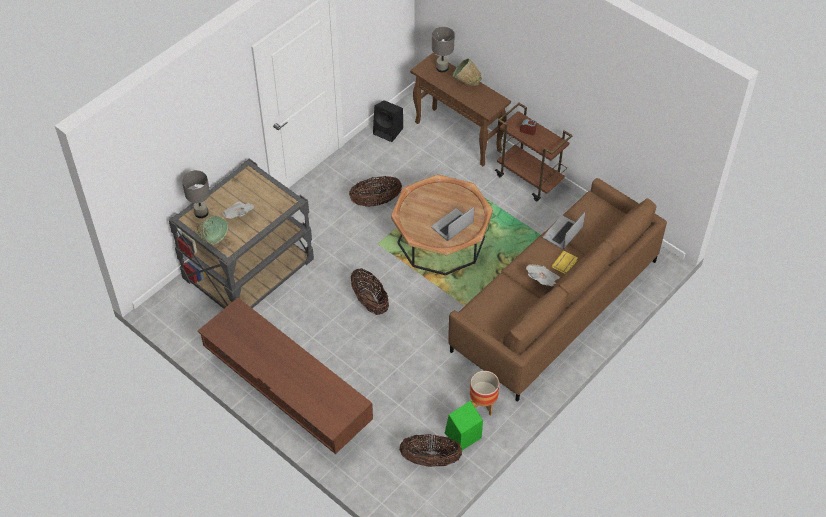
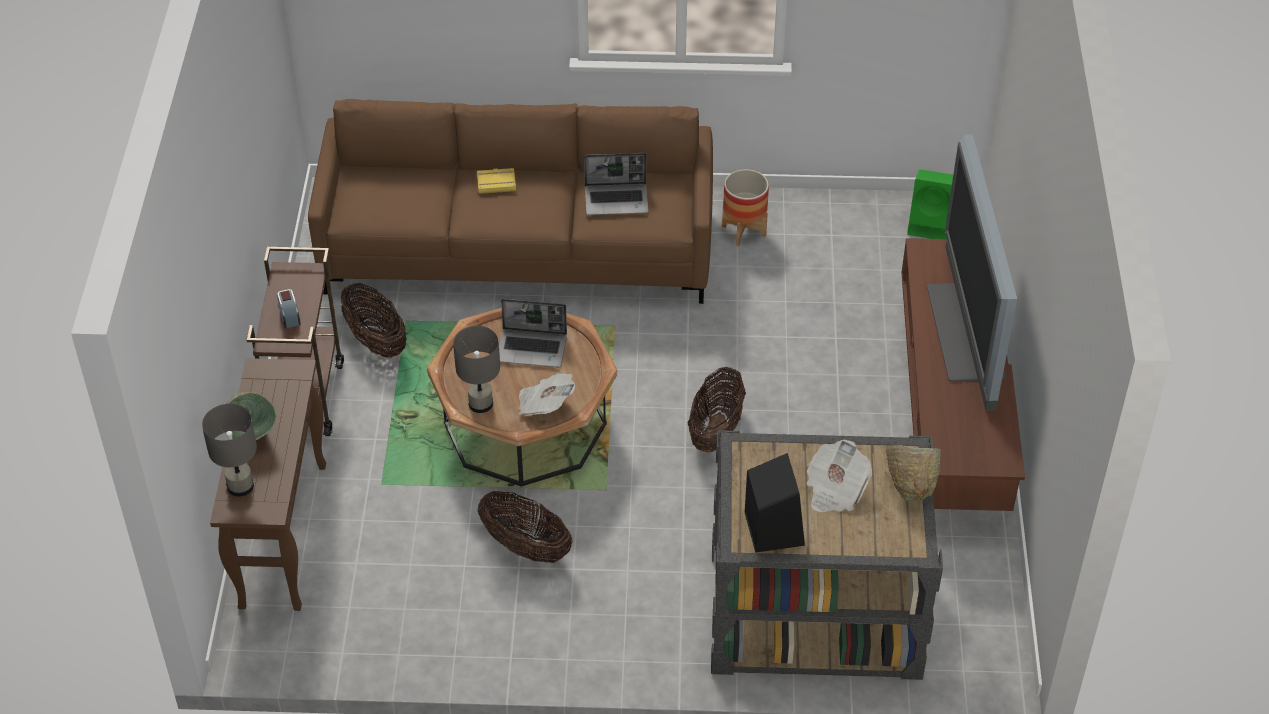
camera: 130 degrees left, 5 degrees down
grey table lamp [182,170,210,218] -> grey table lamp moved to [453,326,500,413]
black speaker [373,100,403,142] -> black speaker moved to [745,453,805,553]
basket [399,434,462,467] -> basket moved to [341,283,406,358]
green speaker [445,401,483,451] -> green speaker moved to [907,169,953,239]
newspaper [526,264,560,286] -> newspaper moved to [519,374,575,416]
laptop [543,212,585,249] -> laptop moved to [584,153,649,215]
none -> television [927,134,1017,411]

